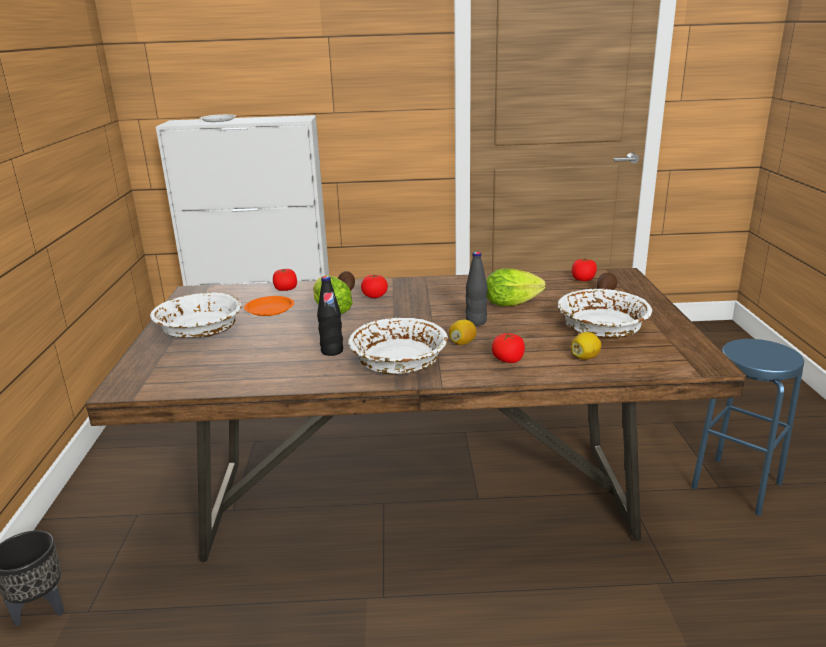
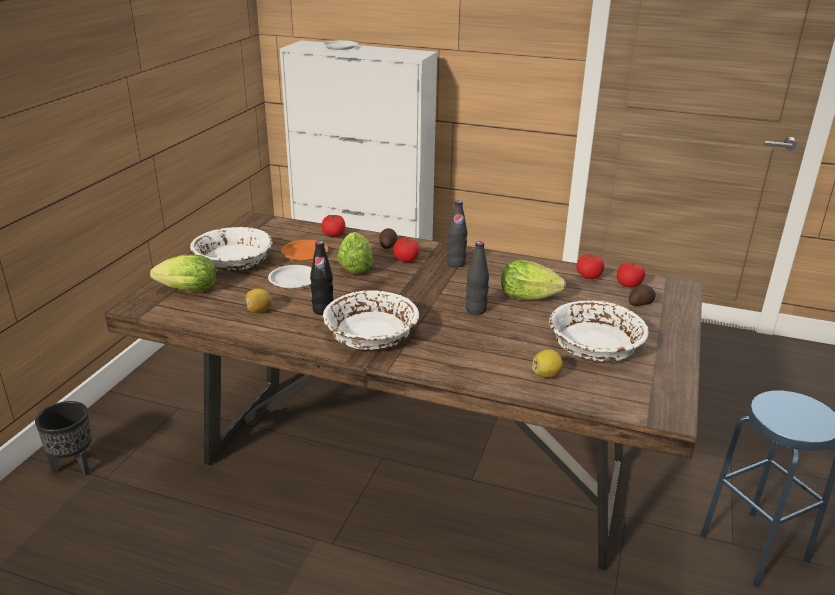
camera: 20 degrees right, 5 degrees up
lemon [449,320,477,345] -> lemon moved to [246,289,272,313]
tomato [492,332,525,363] -> tomato moved to [576,254,604,279]
none -> lettuce [150,254,216,291]
none -> white plate [268,265,312,289]
none -> black bottle [447,201,467,267]

